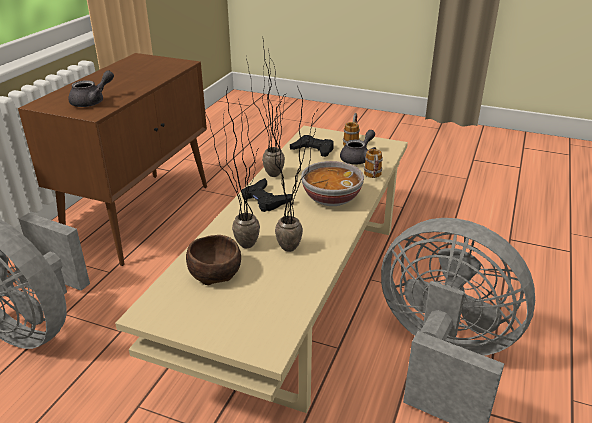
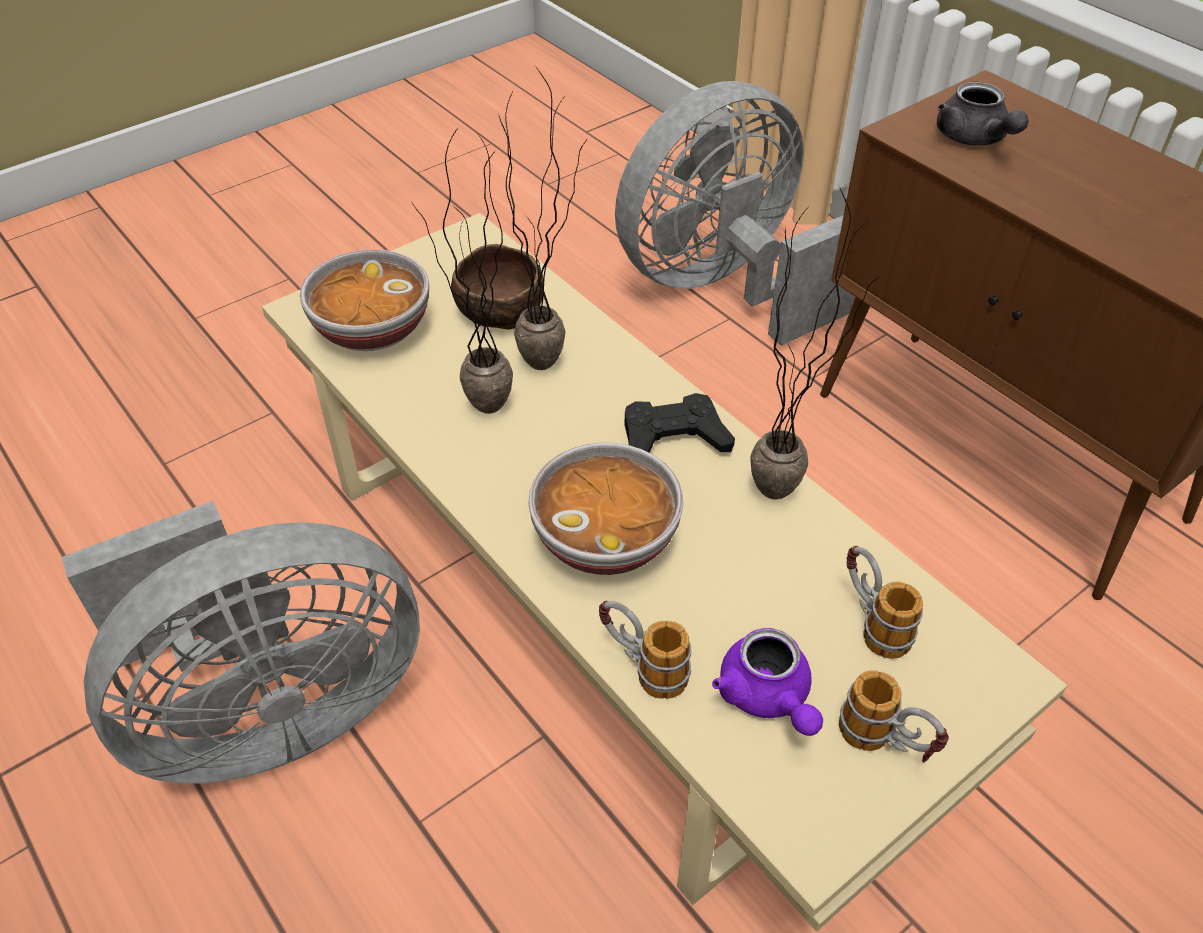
camera: 120 degrees right, 15 degrees up
black game controller [290,135,334,157] -> mug [846,546,923,659]
grey teapot [340,130,376,165] -> purple teapot [712,628,823,736]
none -> bowl [300,249,429,351]

